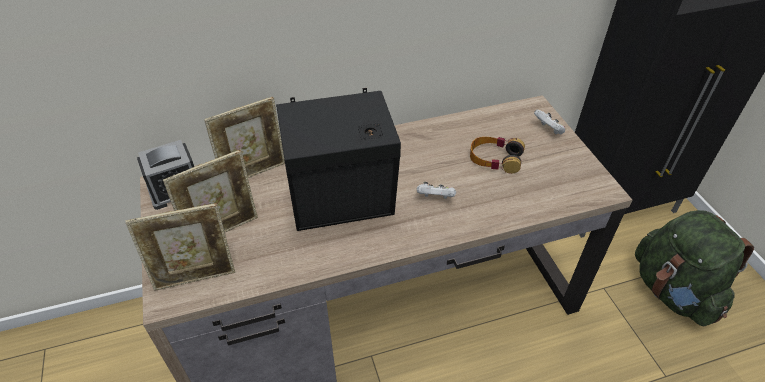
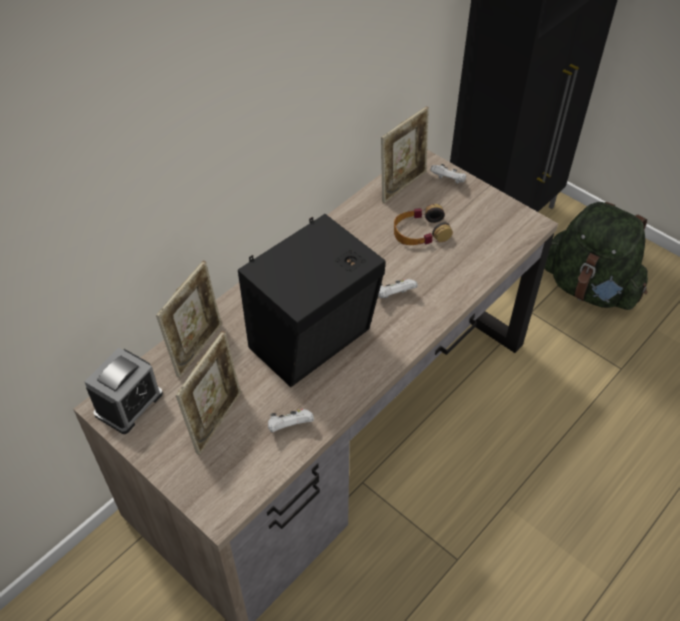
camera: 30 degrees left, 5 degrees up
picture frame [125,203,235,291] -> picture frame moved to [381,106,429,203]
none -> white game controller [268,409,314,432]

